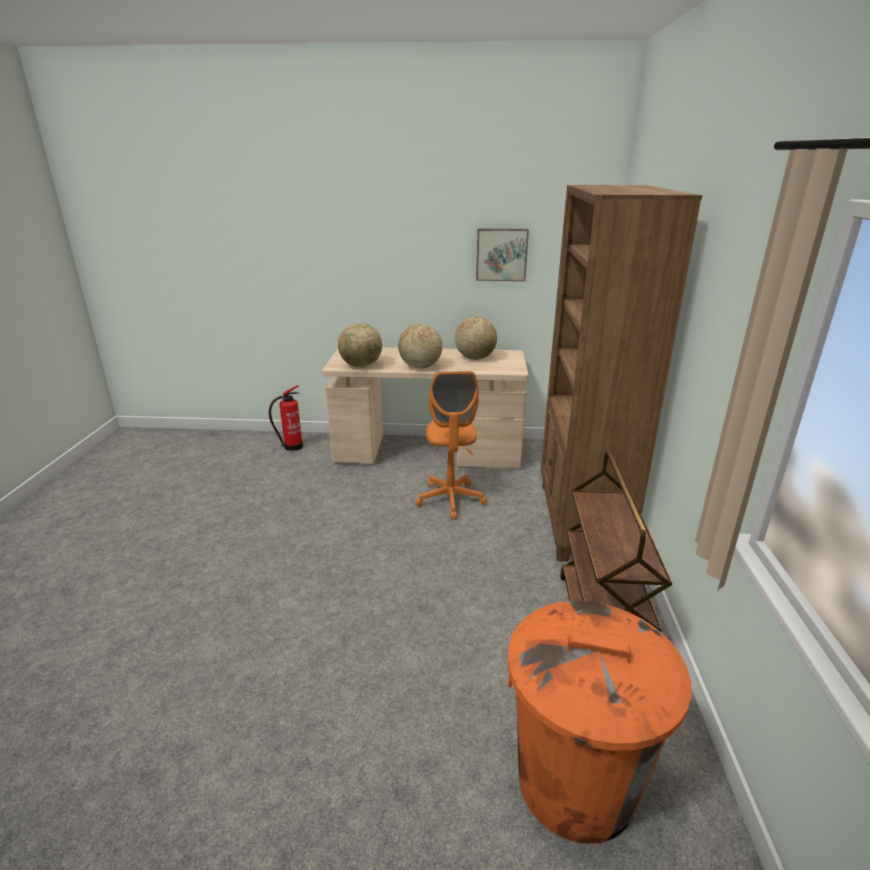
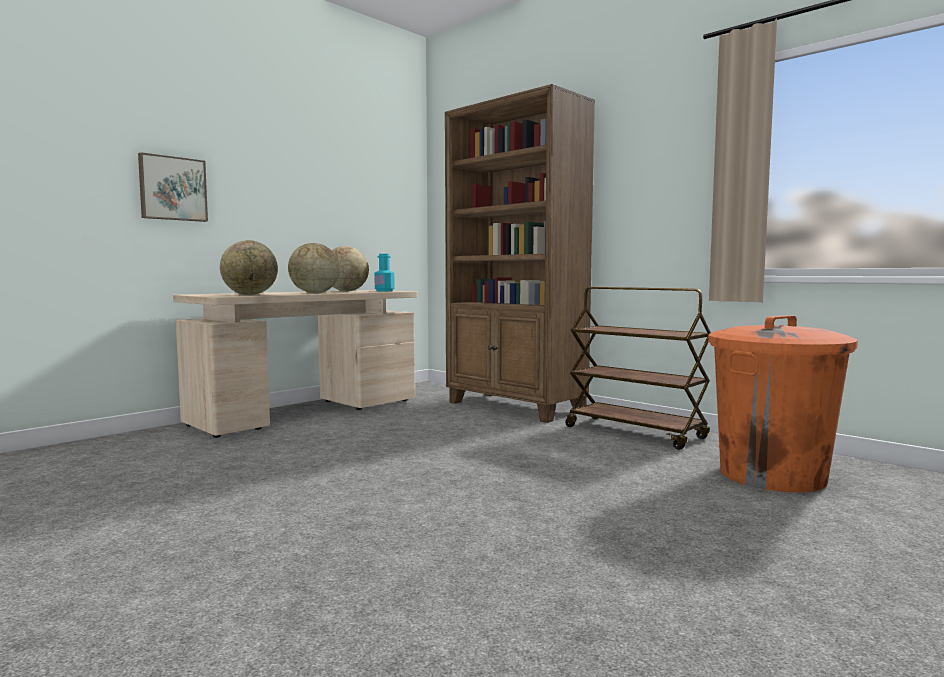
camera: 50 degrees left, 20 degrees down
fire extinguisher [269,385,303,451] -> none
orange office chair [415,371,487,520] -> none
picture [476,229,529,281] -> picture moved to [138,152,208,222]
none -> turquoise bottle [374,254,395,291]

